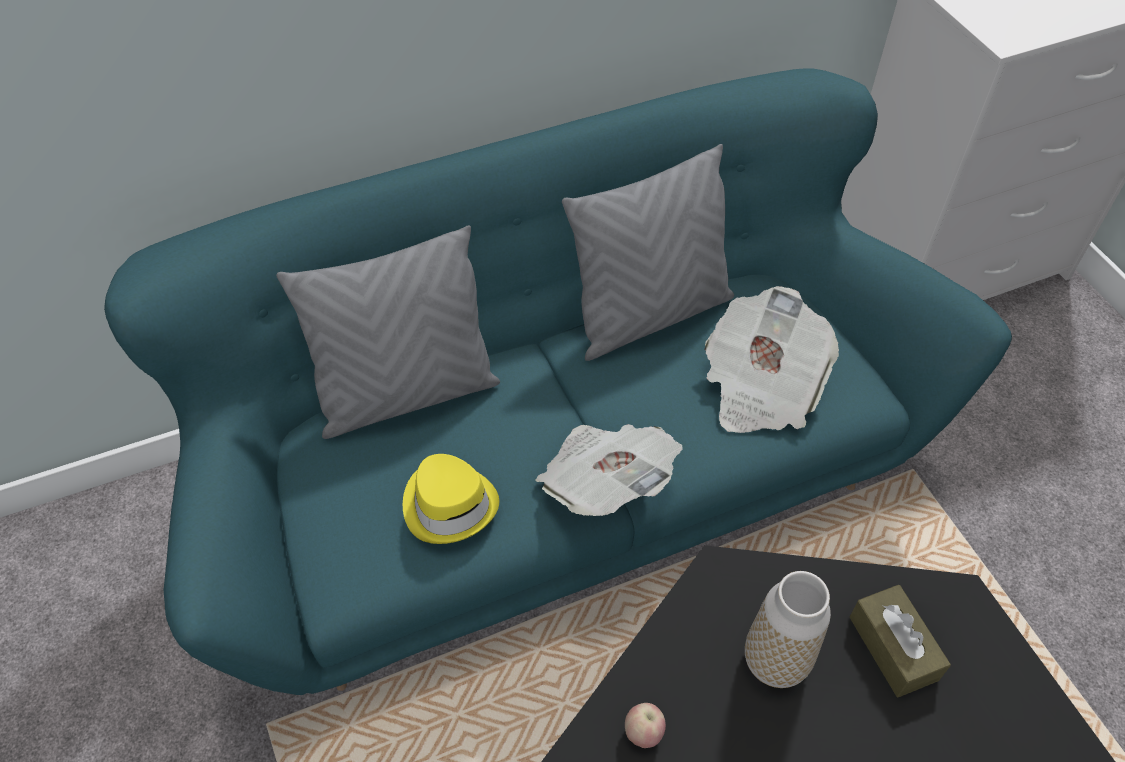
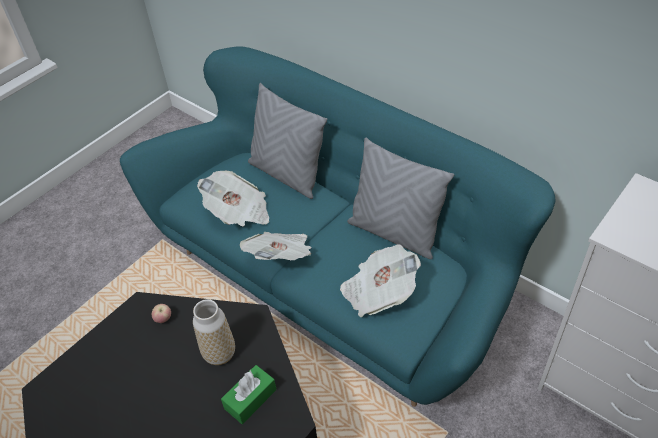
camera: 65 degrees right, 5 degrees down
yellow hat [403,454,499,544] -> newspaper [197,170,269,226]
brown tissue box [849,585,951,697] -> green tissue box [221,365,276,424]

